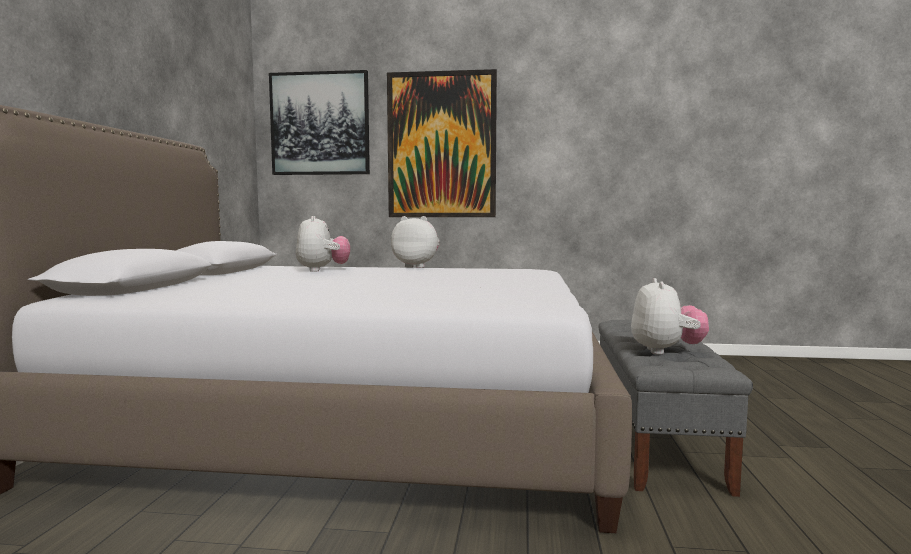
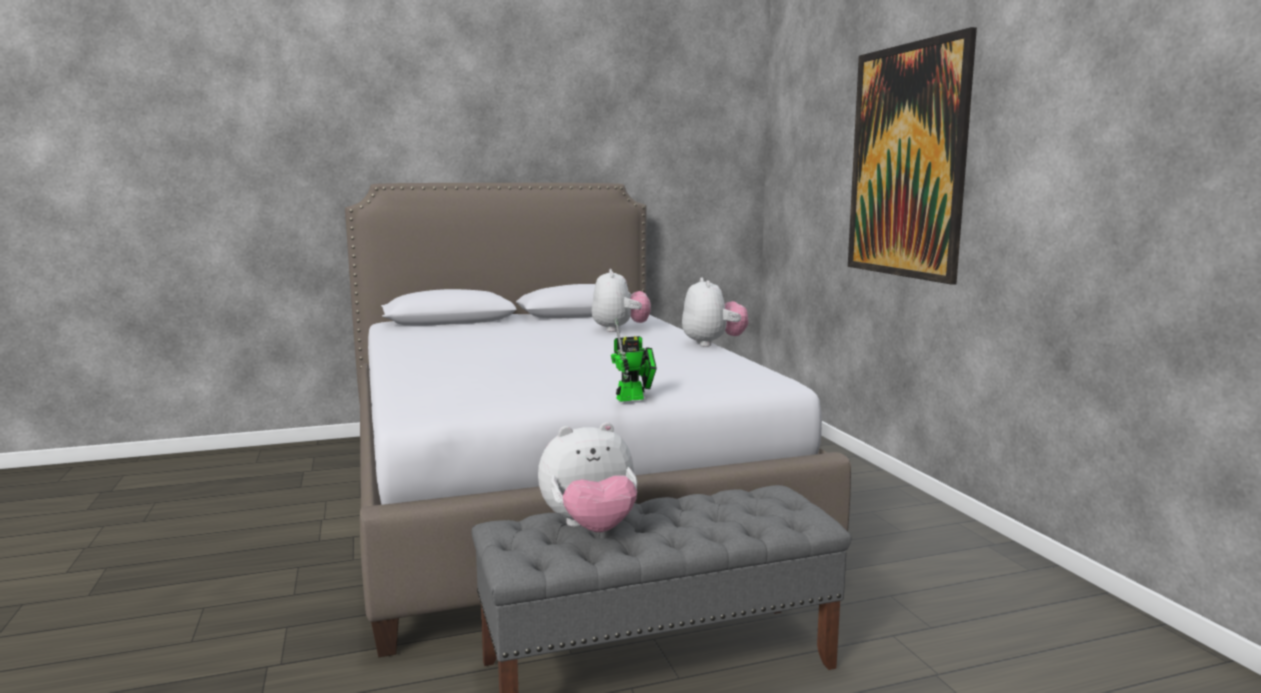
camera: 65 degrees right, 5 degrees up
picture [269,70,370,175] -> none
plush toy [296,216,350,272] -> plush toy turned 60 degrees counterclockwise [592,269,651,332]
none -> toy robot [611,318,657,402]

